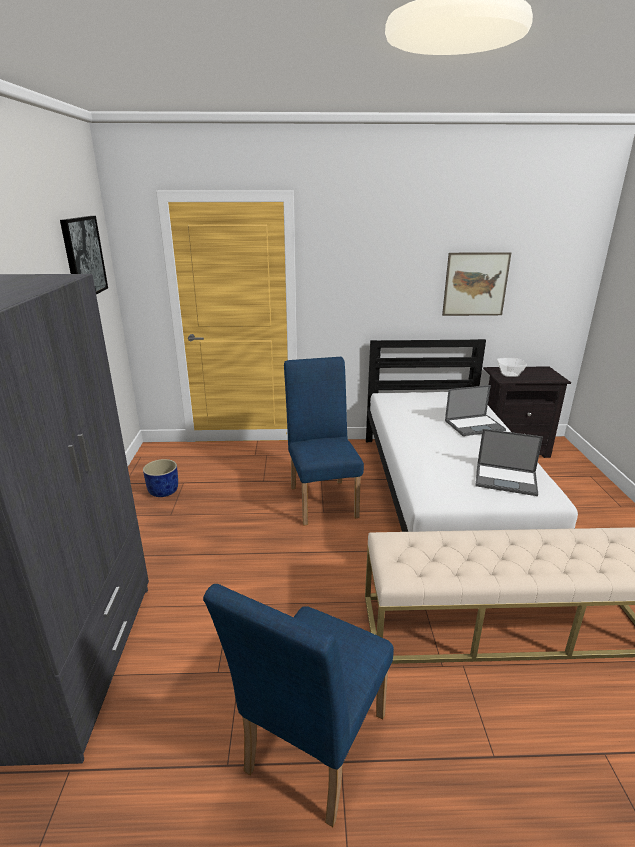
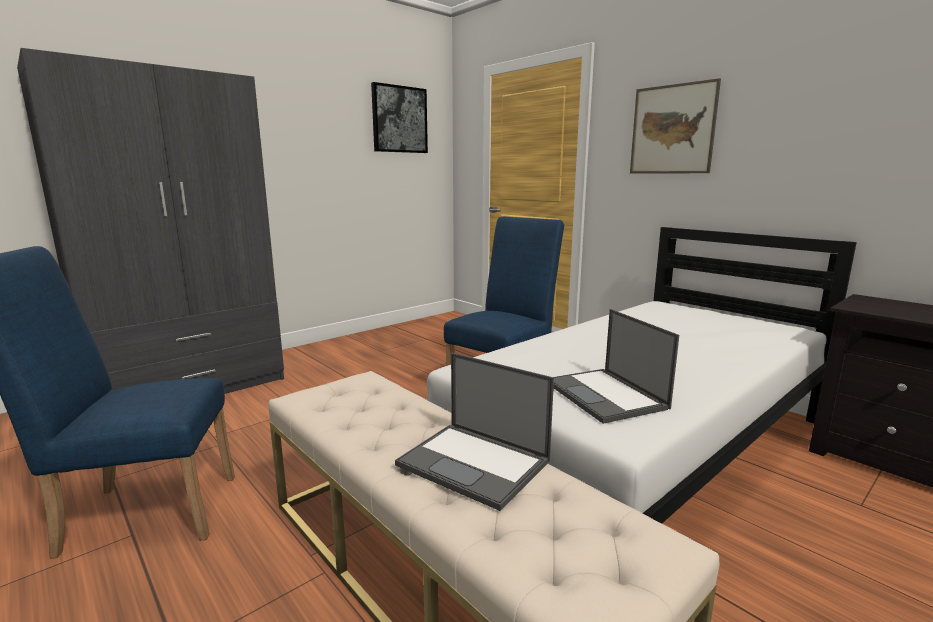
camera: 50 degrees right, 10 degrees down
blue planter [143,459,178,497] -> none
picture [442,253,511,316] -> picture moved to [630,78,721,174]
laptop [445,385,506,436] -> laptop moved to [395,353,554,511]
bowl [497,358,527,377] -> none

